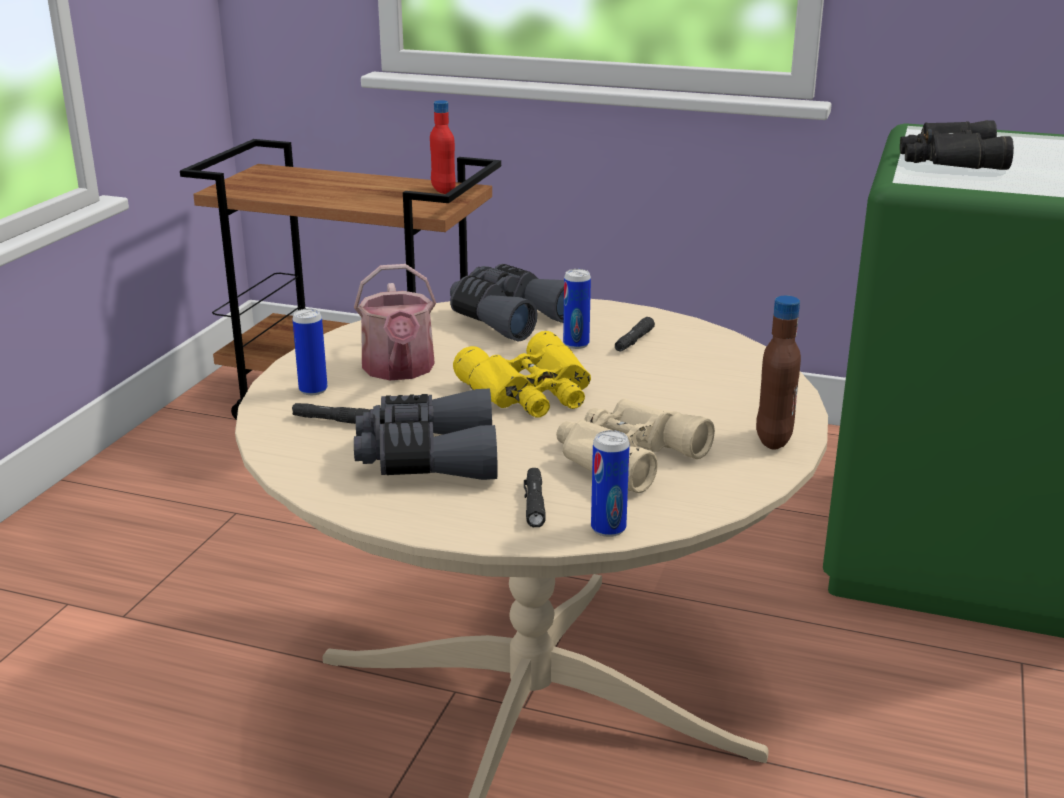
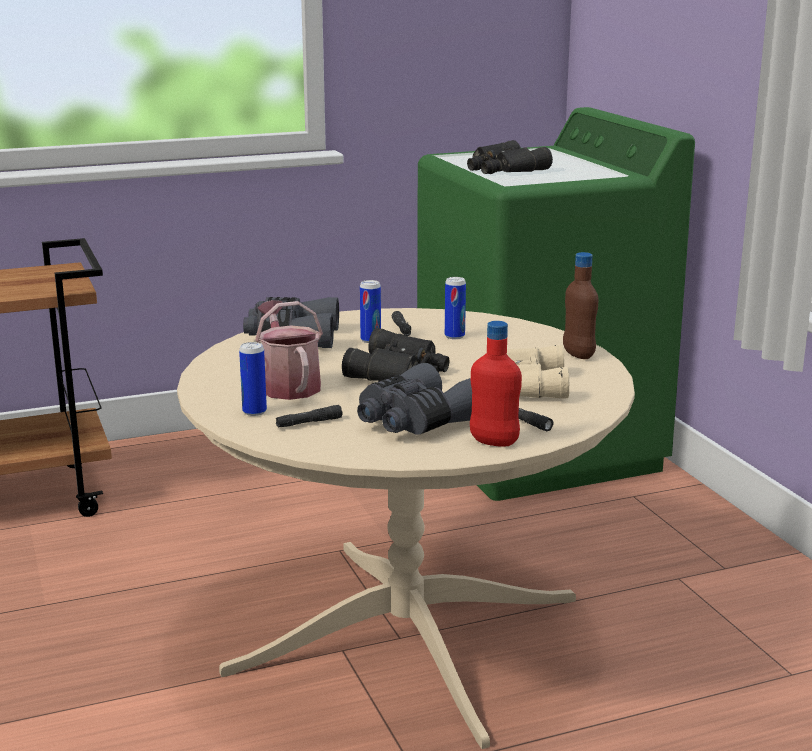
camera: 40 degrees left, 5 degrees down
watering can [354,264,436,380] -> watering can turned 150 degrees counterclockwise [255,300,323,400]
red bottle [430,100,456,194] -> red bottle moved to [470,321,522,447]
yellow binoculars [453,331,591,418] -> black binoculars [342,328,450,381]
can [591,430,630,537] -> can moved to [445,277,466,339]

